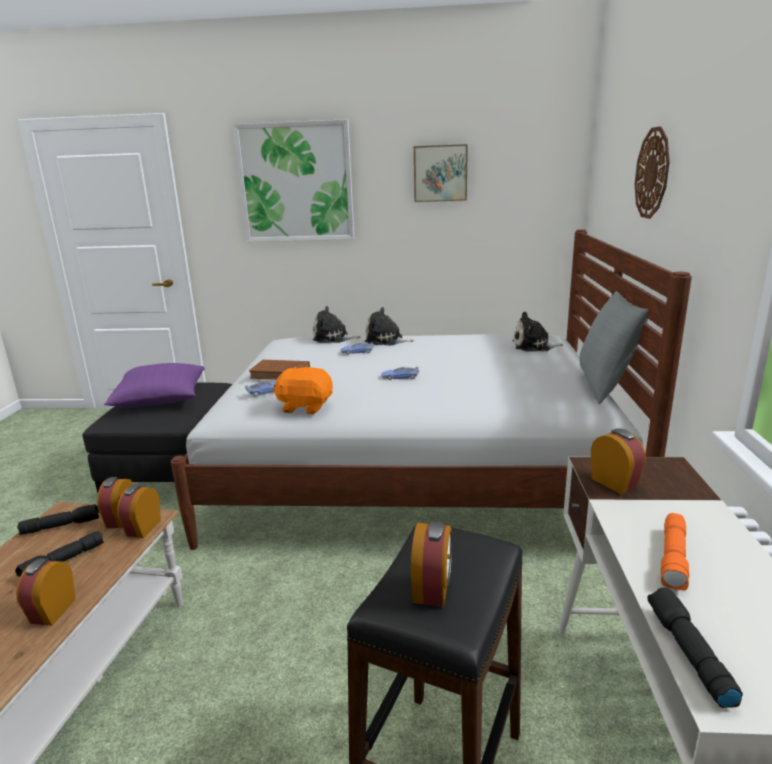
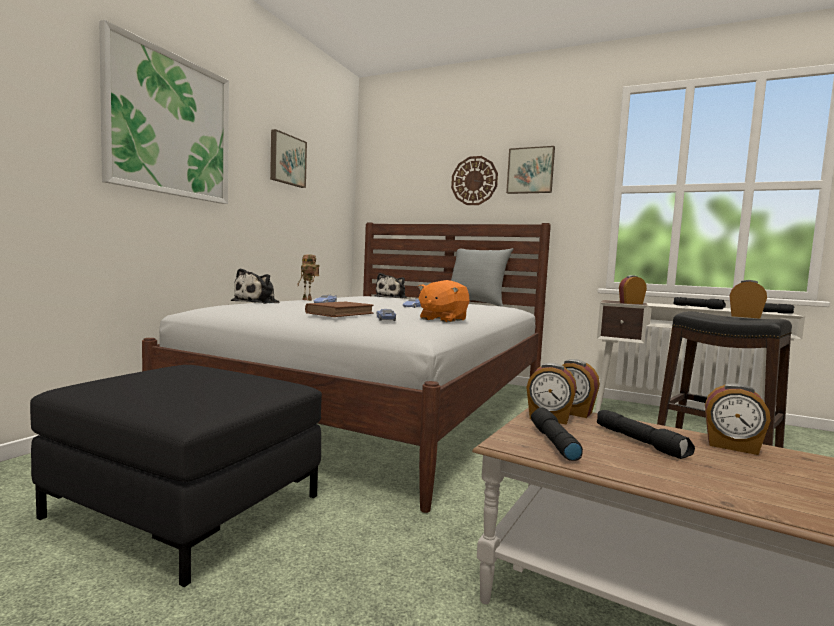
camera: 70 degrees left, 15 degrees down
purple pillow [104,363,205,407] -> none
plush toy [365,307,415,346] -> toy robot [297,254,320,301]
orange flashlight [661,513,689,591] -> black flashlight [673,297,726,309]
none -> picture [506,146,555,194]

